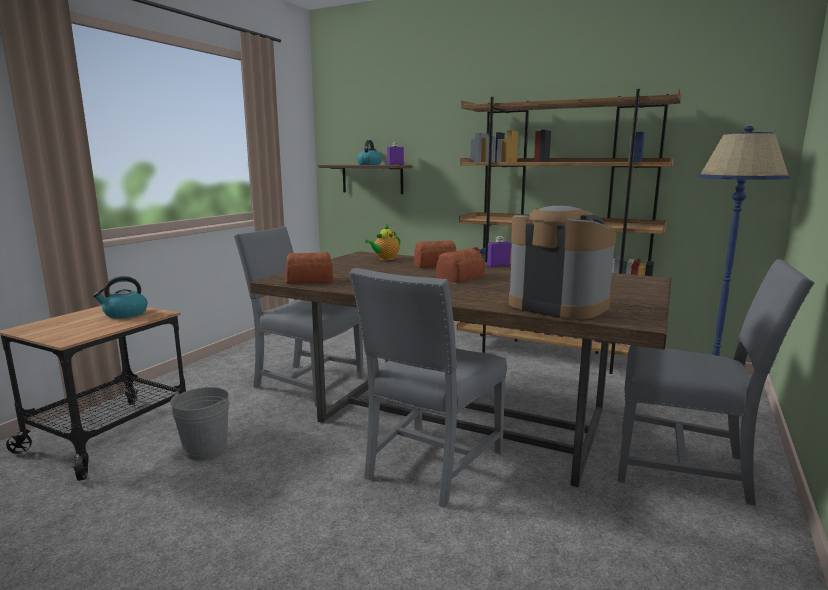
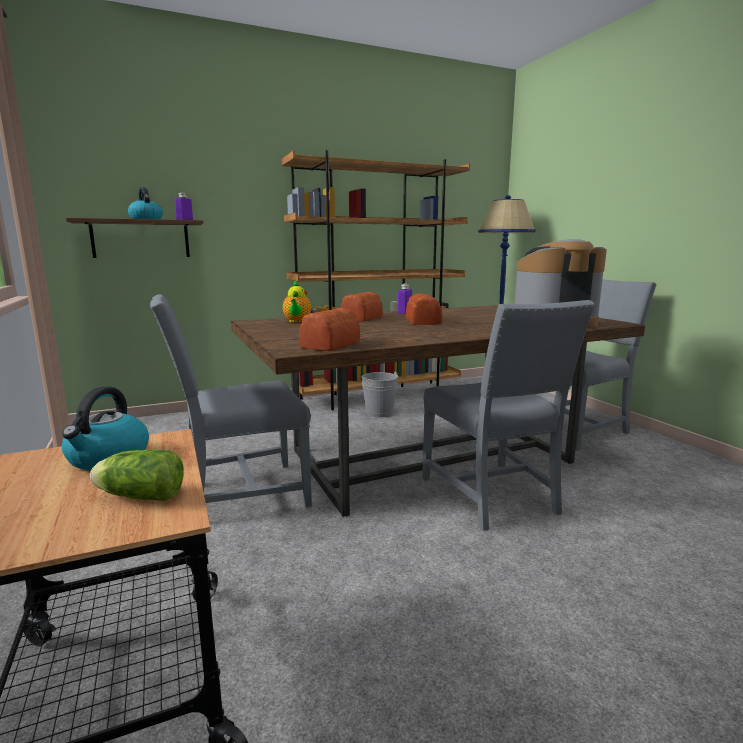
camera: 50 degrees left, 0 degrees up
grey bucket [170,387,229,460] -> grey bucket moved to [362,372,398,417]
none -> lettuce [90,449,184,501]

